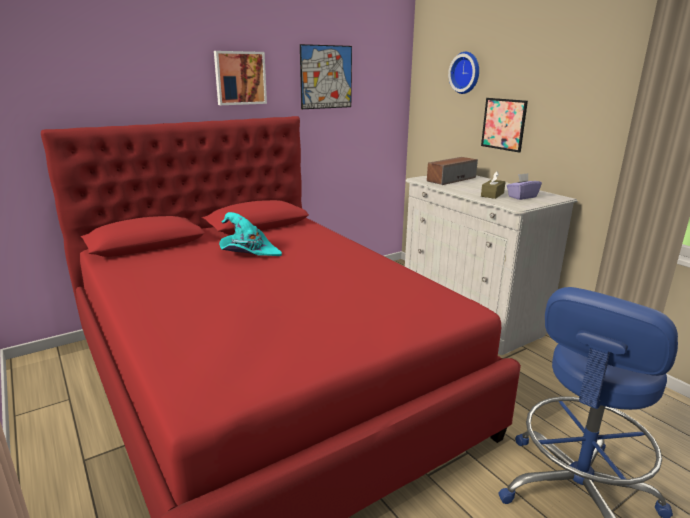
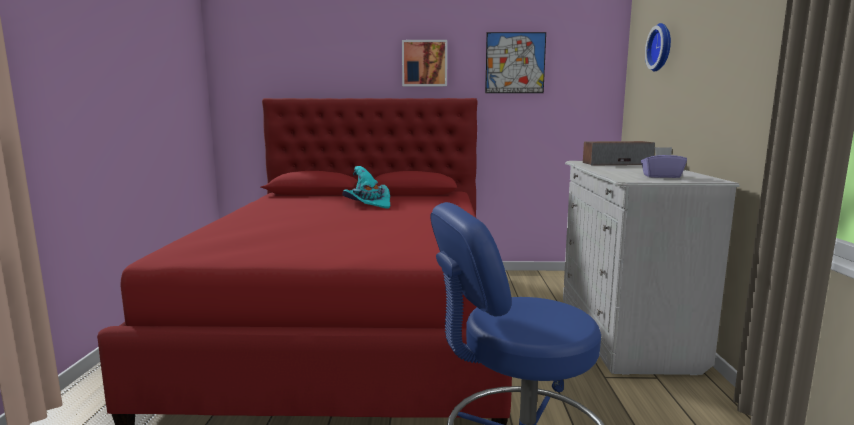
camera: 35 degrees right, 10 degrees down
picture [481,98,528,152] -> none
brown tissue box [481,171,506,199] -> none

